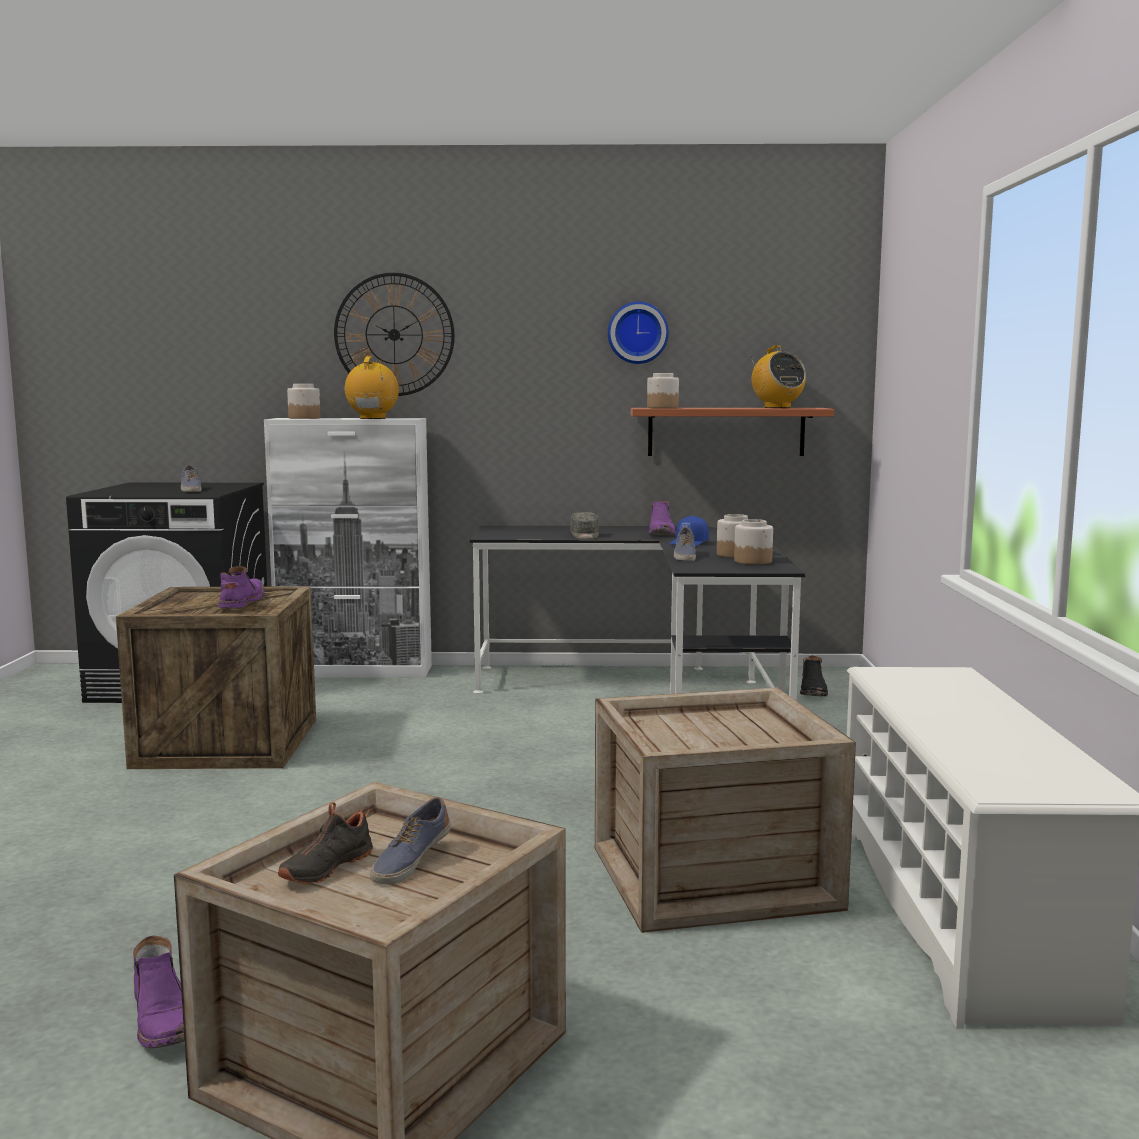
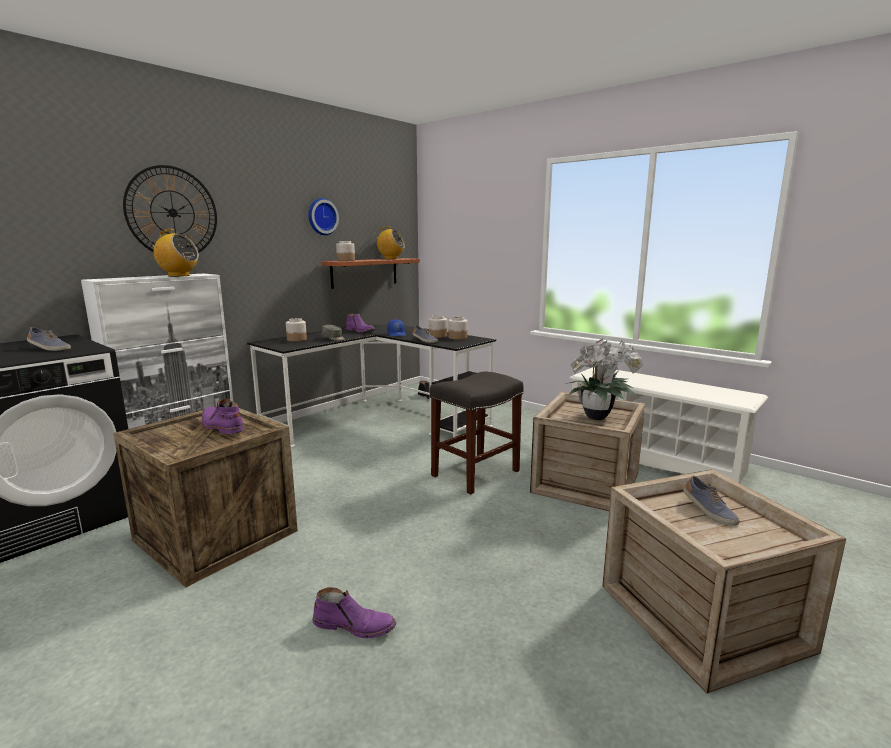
camera: 50 degrees left, 5 degrees up
purple boot [133,936,184,1048] -> purple boot moved to [312,587,396,638]
black shoe [278,802,373,884] -> none
jar [287,384,320,419] -> jar moved to [286,318,307,342]
radio [345,356,399,419] -> radio turned 150 degrees clockwise [147,229,199,277]
none -> grey stool [430,372,523,494]
none -> potted plant [566,339,644,420]

